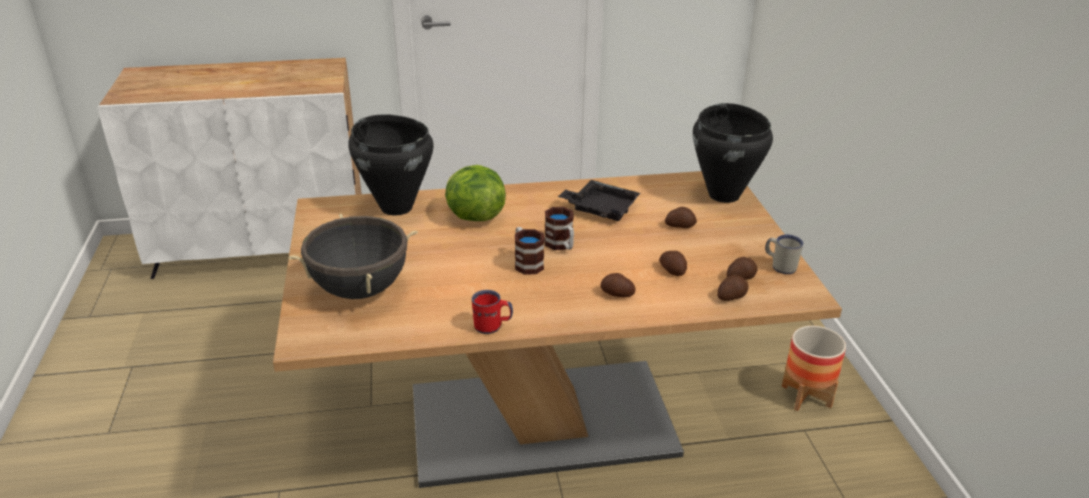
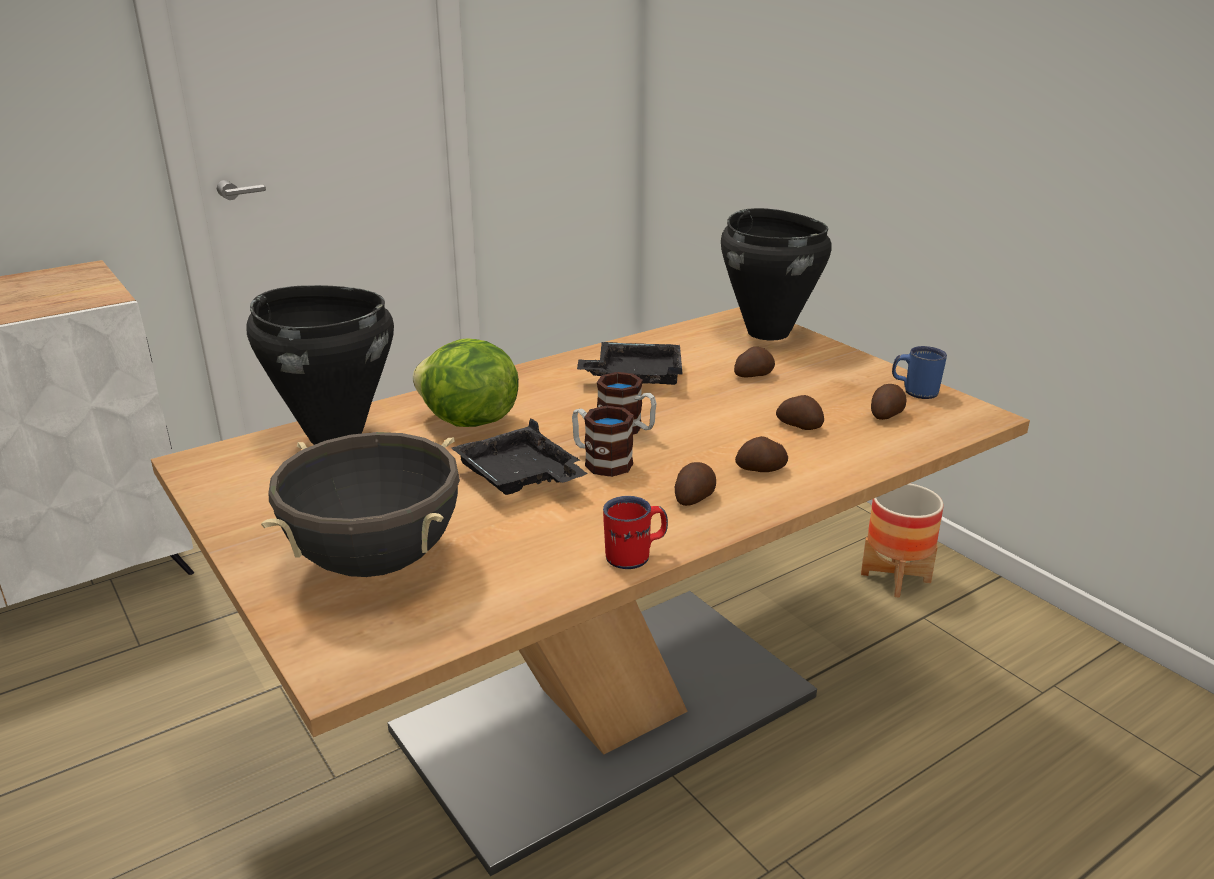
camera: 25 degrees left, 5 degrees down
potato [717,275,749,301] -> potato moved to [675,462,716,506]
white mug [765,235,803,274] -> blue mug [892,346,947,399]
none -> black tray [451,418,588,495]

